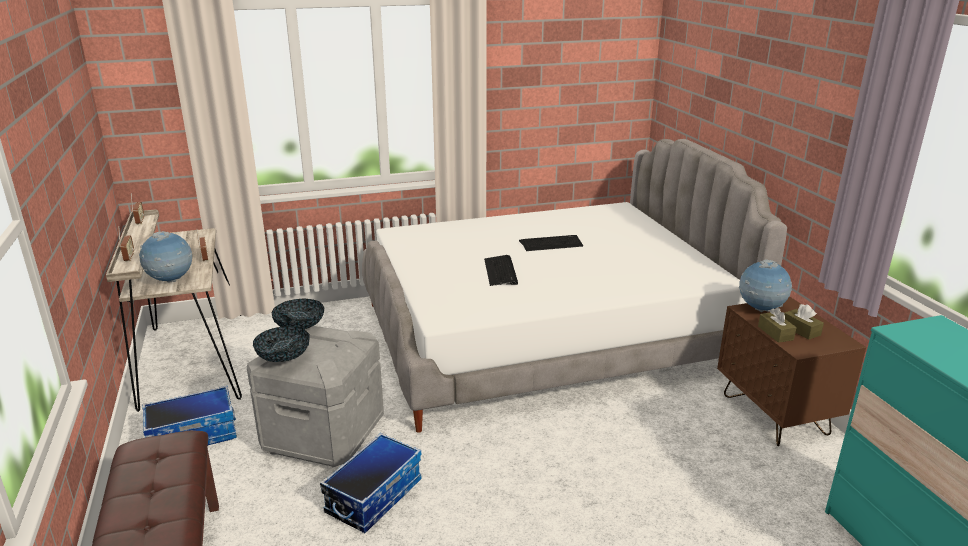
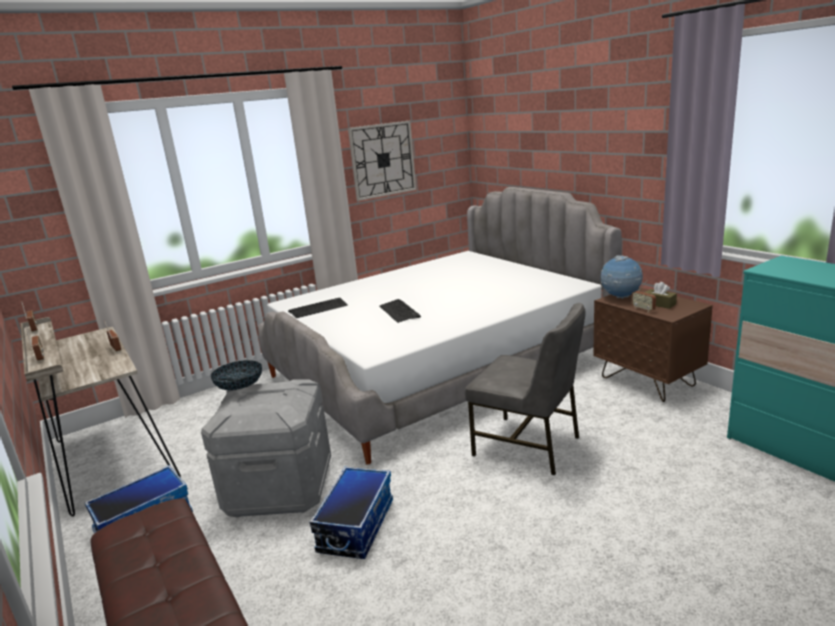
camera: 15 degrees left, 5 degrees down
globe [139,231,192,283] -> none
bowl [253,326,310,362] -> none
keyboard [519,235,583,251] -> keyboard moved to [288,298,348,318]
brown tissue box [758,308,797,343] -> radio [632,281,656,312]
none -> wall clock [348,121,416,201]
none -> grey chair [465,303,586,475]

